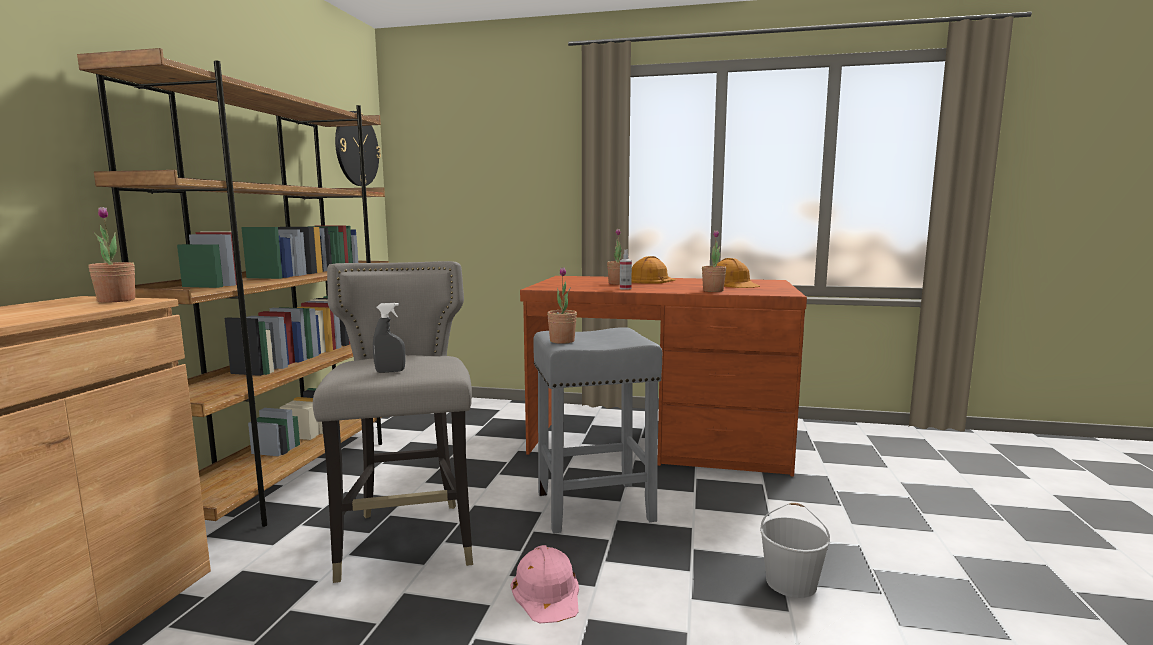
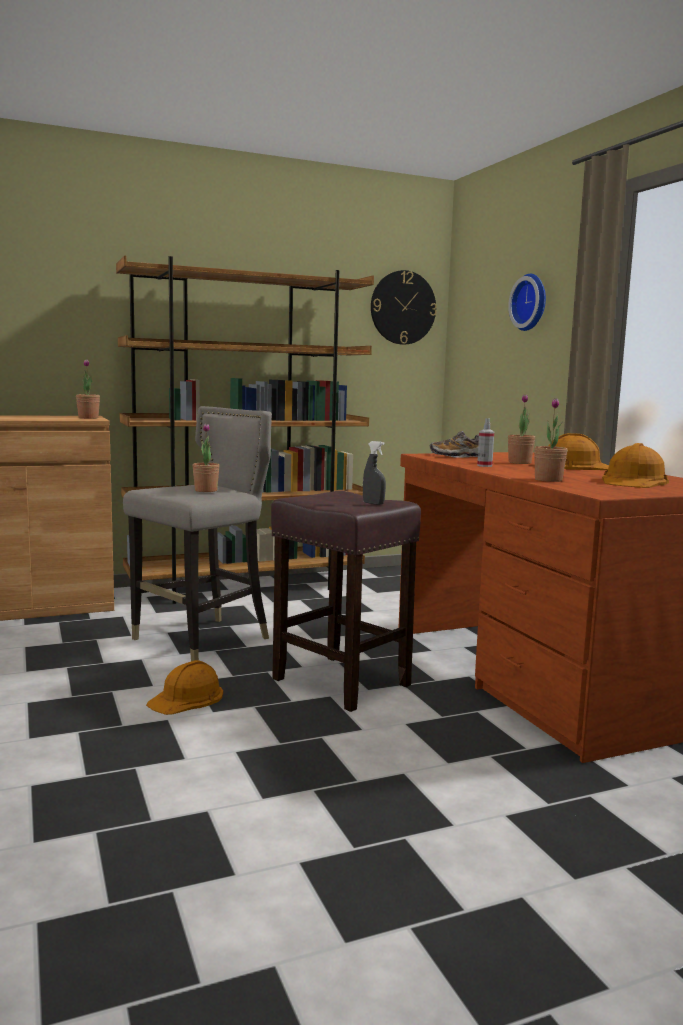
camera: 55 degrees right, 0 degrees up
grey spray bottle [373,303,405,373] -> grey spray bottle moved to [363,441,386,505]
pink hard hat [511,545,579,623] -> orange hard hat [146,660,223,715]
grey stool [533,327,662,534] -> brown stool [271,491,421,712]
potted plant [547,267,577,344] -> potted plant moved to [193,424,219,492]
white bucket [760,503,830,598] -> none
none -> shoe [430,431,479,458]
none -> wall clock [508,274,546,331]

